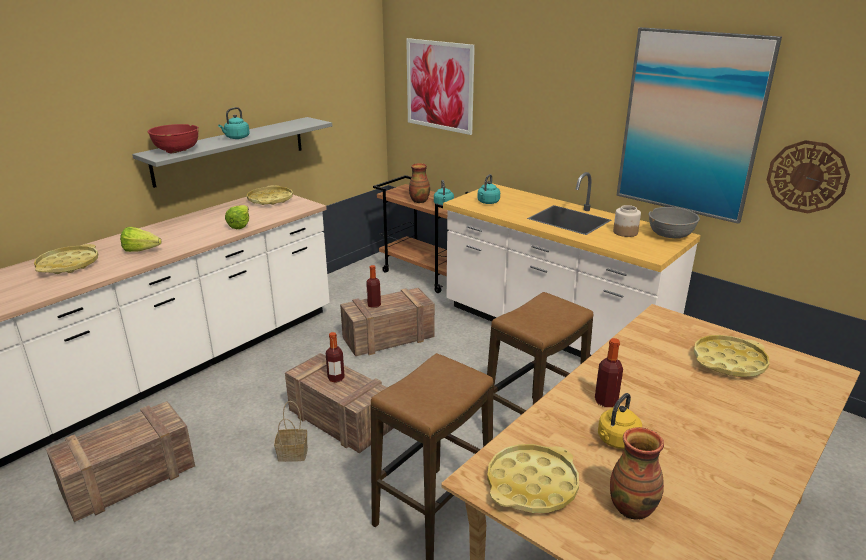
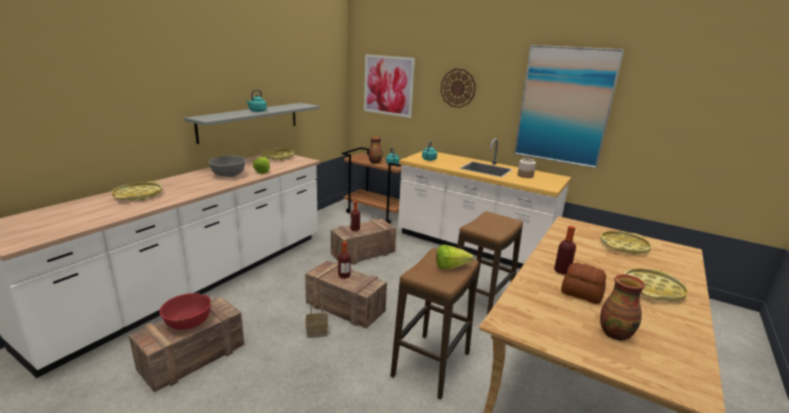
camera: 10 degrees left, 5 degrees down
lettuce [120,227,162,252] -> lettuce moved to [436,245,474,269]
red bowl [148,124,199,153] -> red bowl moved to [159,293,211,330]
yellow tray [487,444,579,513] -> yellow tray moved to [625,268,688,302]
yellow kettle [598,393,642,449] -> bread [561,262,606,304]
grey bowl [649,207,700,239] -> grey bowl moved to [208,156,246,177]
wall clock [767,140,850,213] -> wall clock moved to [440,68,476,108]

